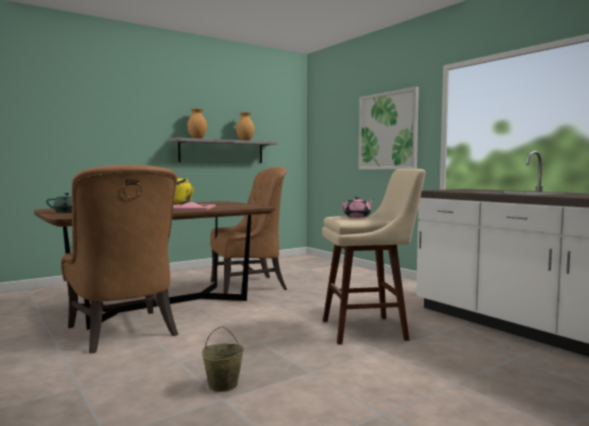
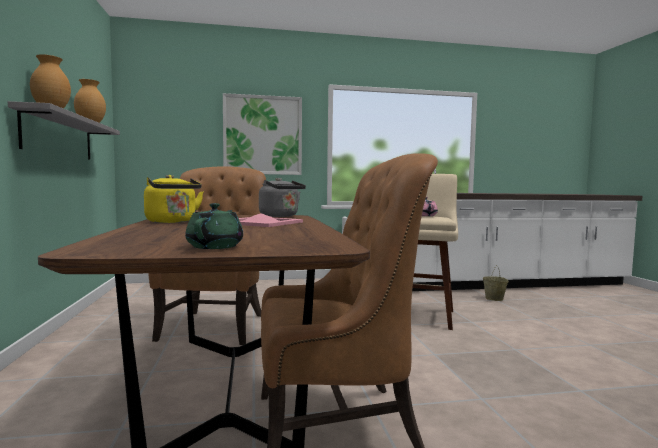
camera: 65 degrees left, 0 degrees up
beige bucket [202,326,244,392] -> beige bucket moved to [483,266,509,301]
none -> grey kettle [259,178,306,217]

